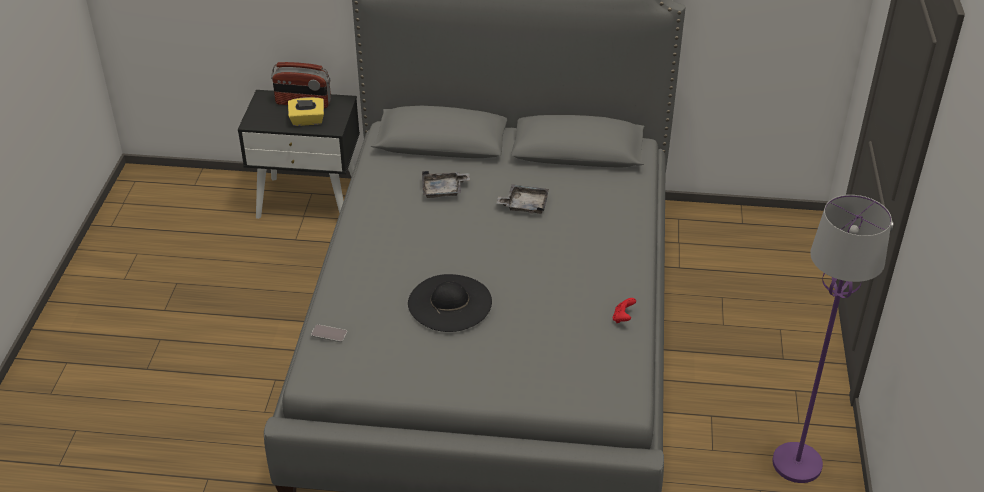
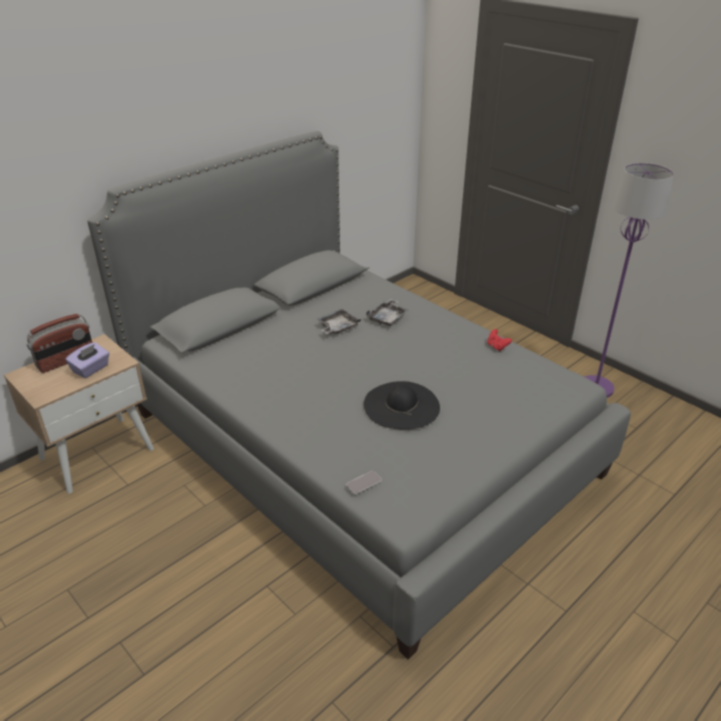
camera: 50 degrees left, 5 degrees down
black nightstand [238,90,360,219] -> beige nightstand [4,334,154,494]
yellow tissue box [288,97,324,126] -> purple tissue box [66,342,110,378]
grey tray [422,171,470,198] -> grey tray moved to [366,299,408,326]

